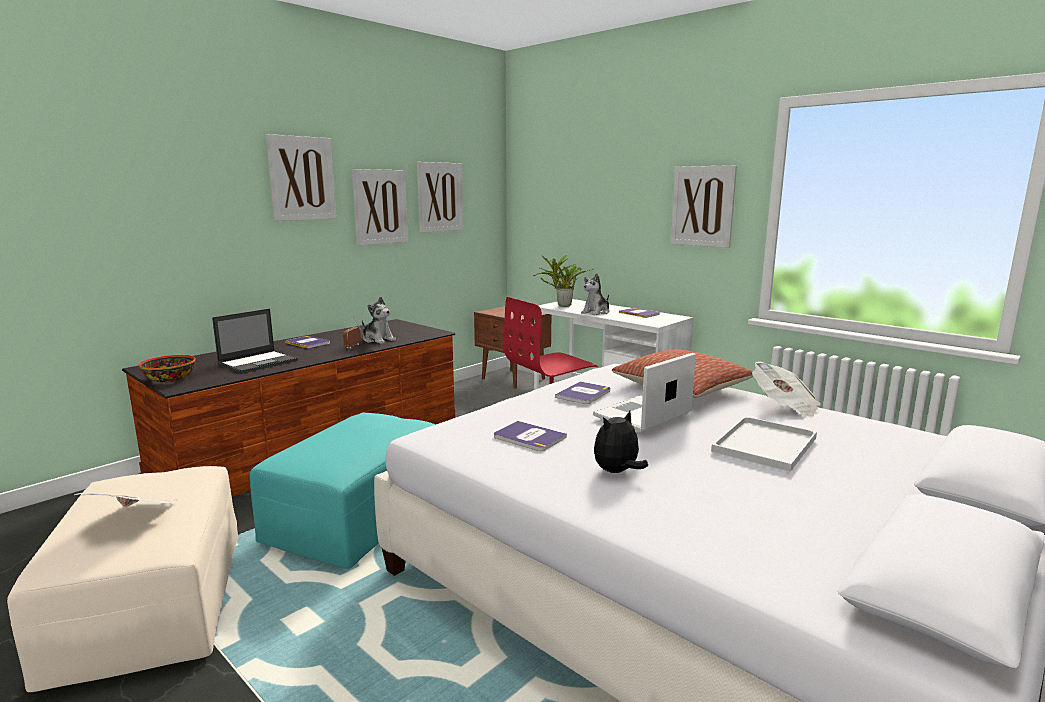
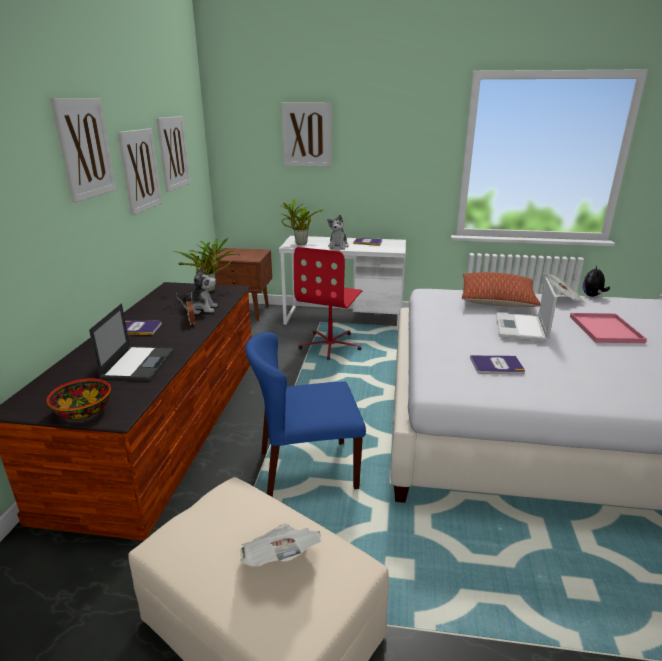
camera: 35 degrees left, 10 degrees up
turquoise ottoman [250,413,436,569] -> blue chair [245,332,366,497]
book [555,381,610,404] -> none
plush toy [594,410,648,473] -> plush toy moved to [583,266,610,297]
picture [671,165,737,248] -> picture moved to [282,103,331,167]
white tray [711,416,817,472] -> pink tray [570,313,647,343]
none -> potted plant [174,238,239,292]

